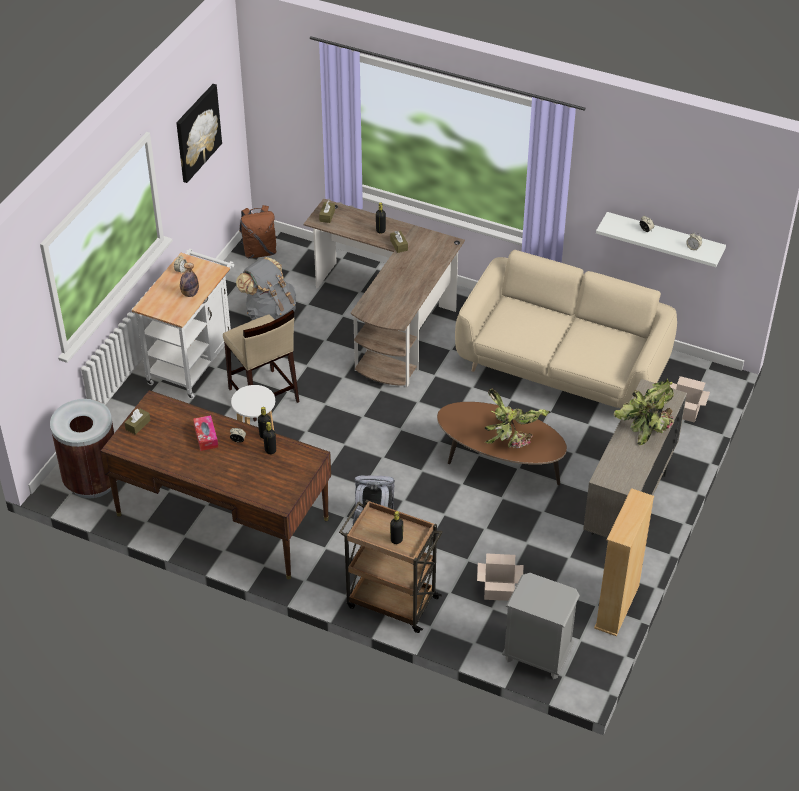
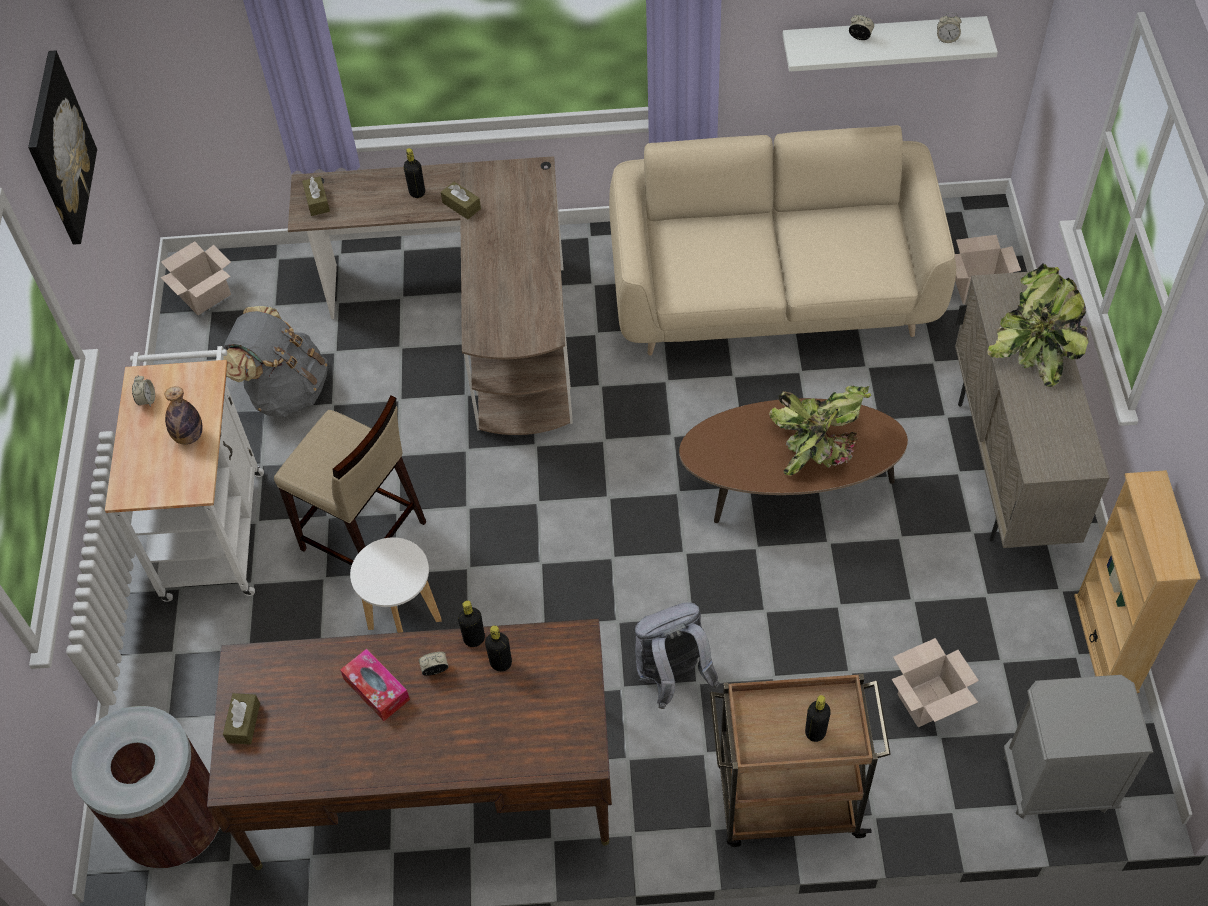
camera: 25 degrees left, 10 degrees up
brown backpack [239,205,278,259] -> cardboard box [160,241,231,315]

